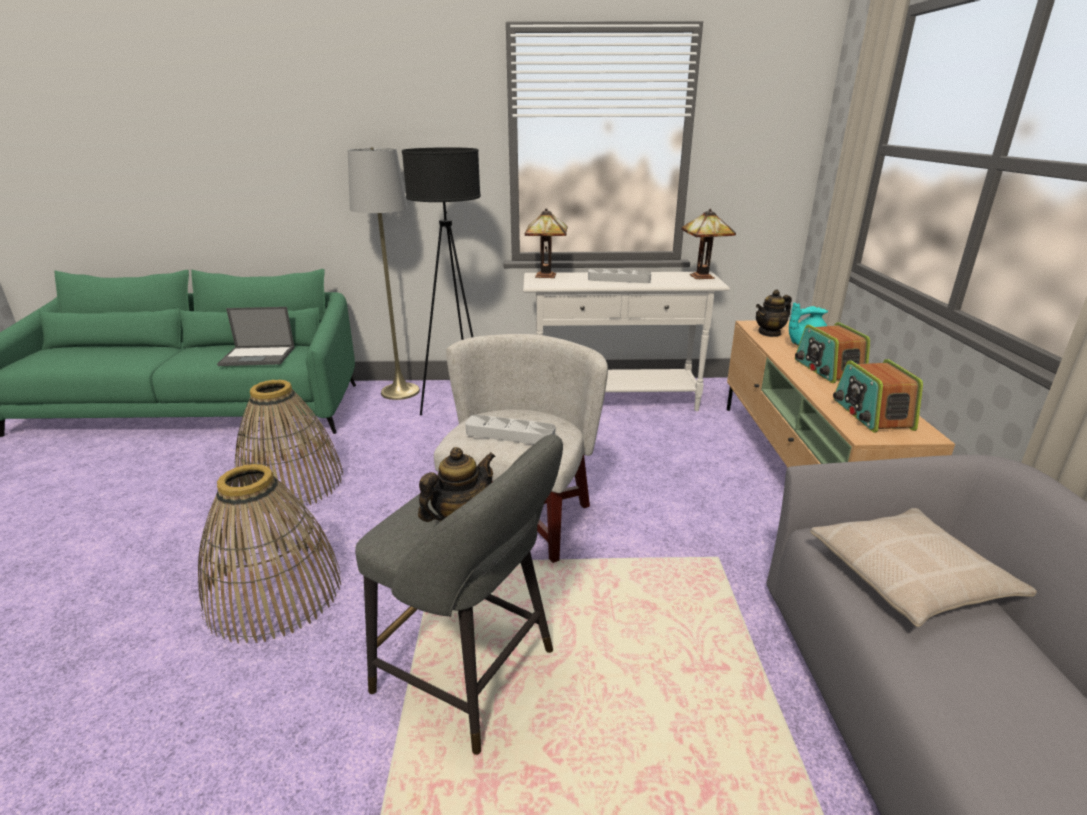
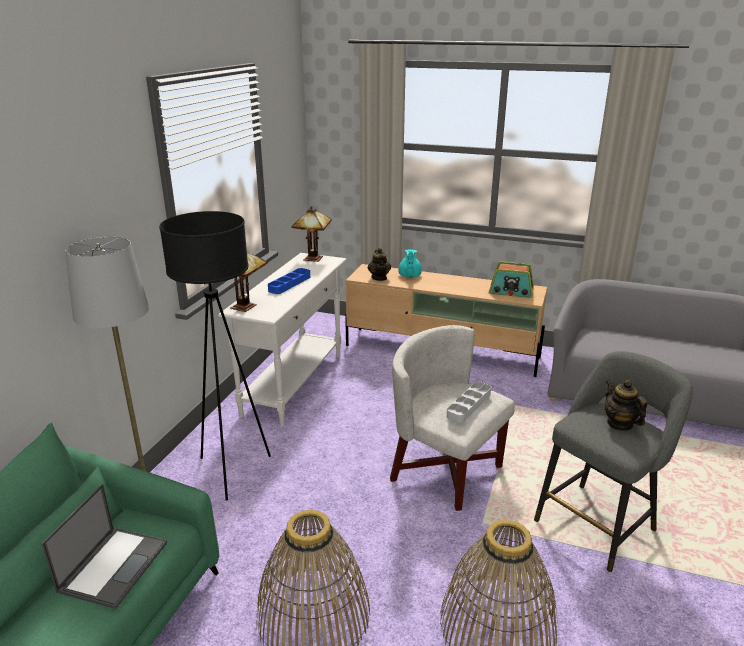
camera: 70 degrees left, 0 degrees up
grey tray [588,268,651,283] -> blue tray [268,268,310,294]
radio [795,322,870,383] -> none
beige pillow [810,508,1037,627] -> none

